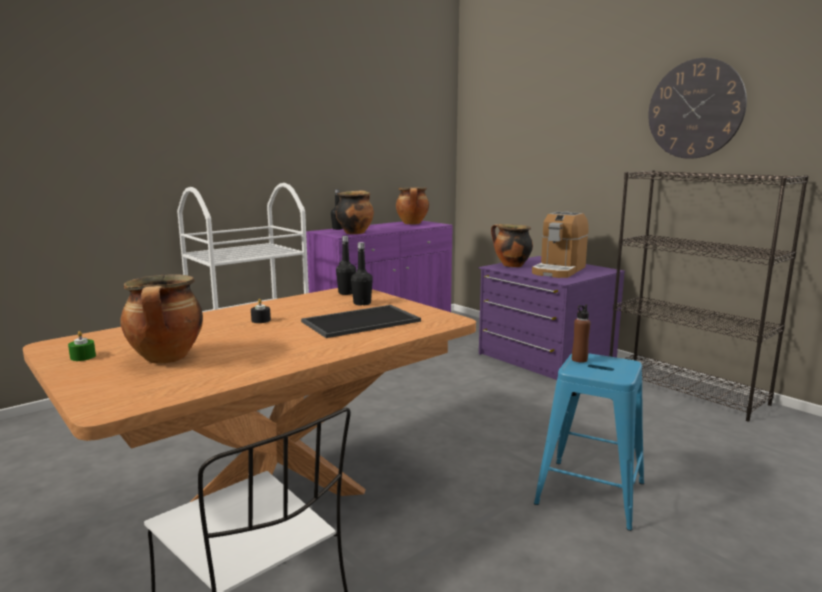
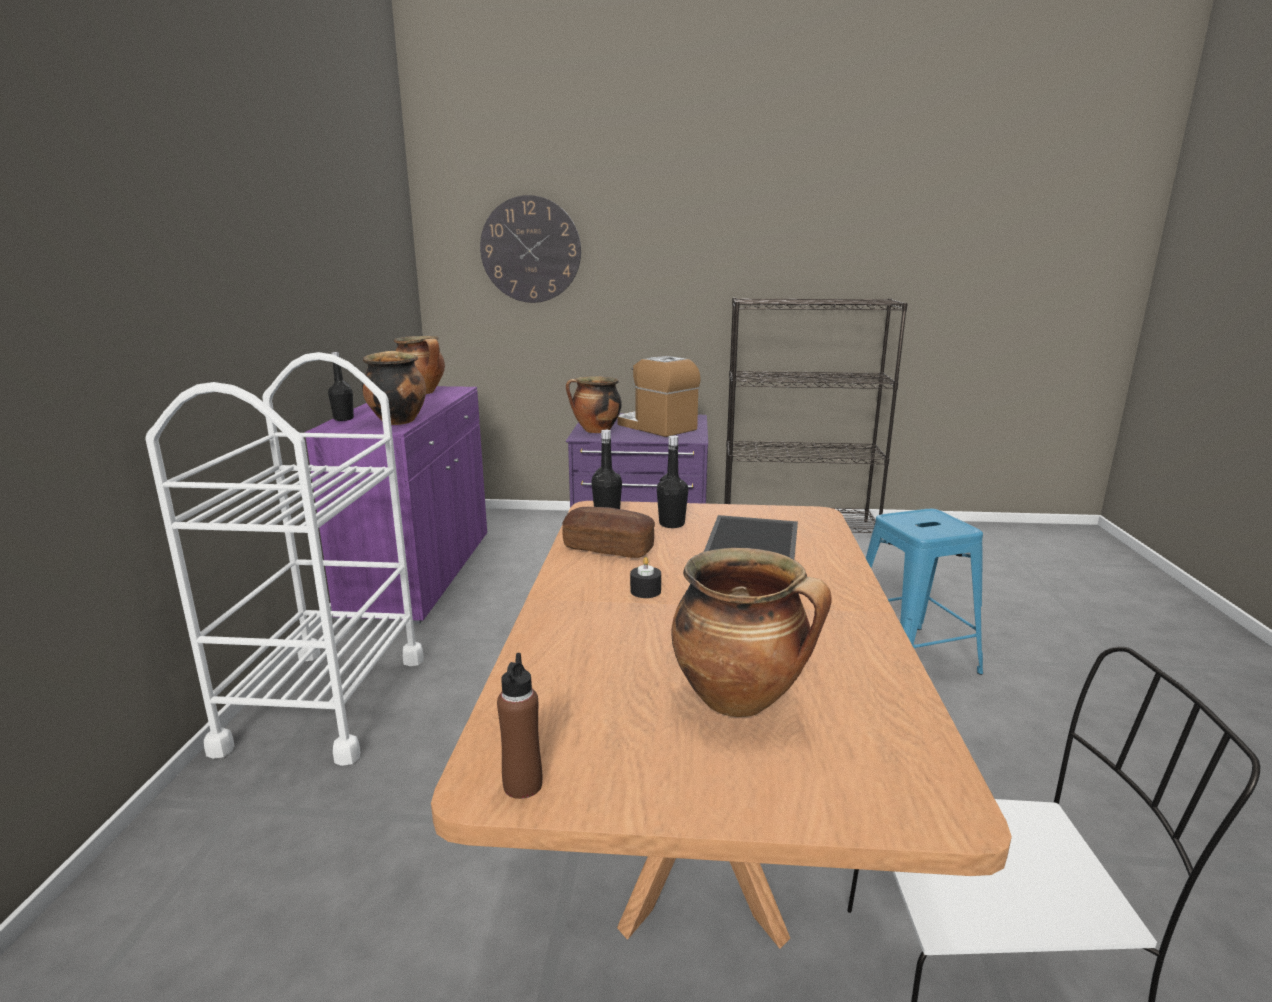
camera: 45 degrees left, 5 degrees up
green candle [68,331,96,361] -> none
coffee machine [532,211,589,278] -> coffee machine turned 150 degrees clockwise [618,356,701,437]
brown bottle [572,304,590,362] -> brown bottle moved to [497,653,542,799]
wall clock [649,58,747,159] -> wall clock moved to [480,195,581,303]
none -> bread [562,507,655,558]

